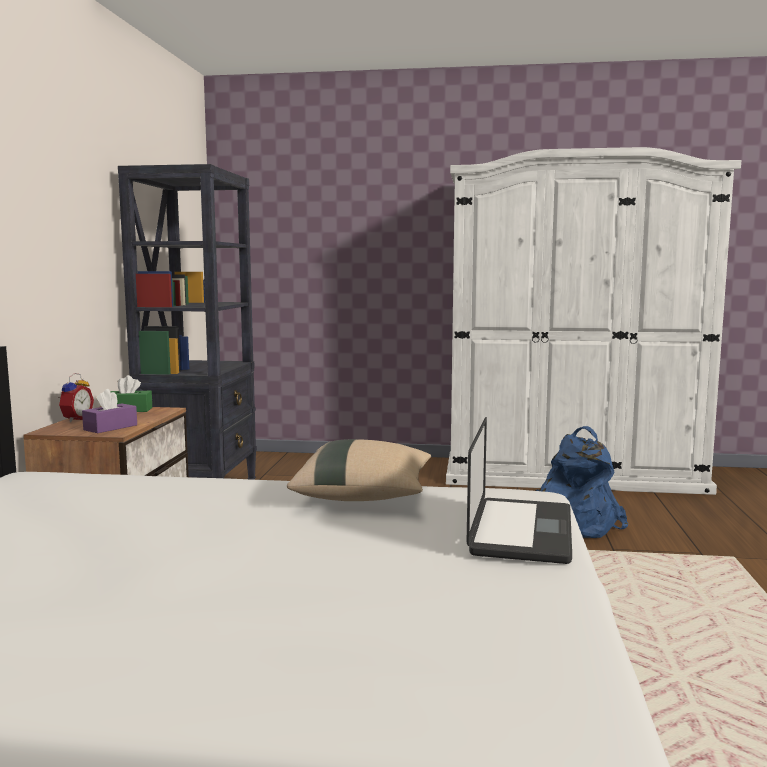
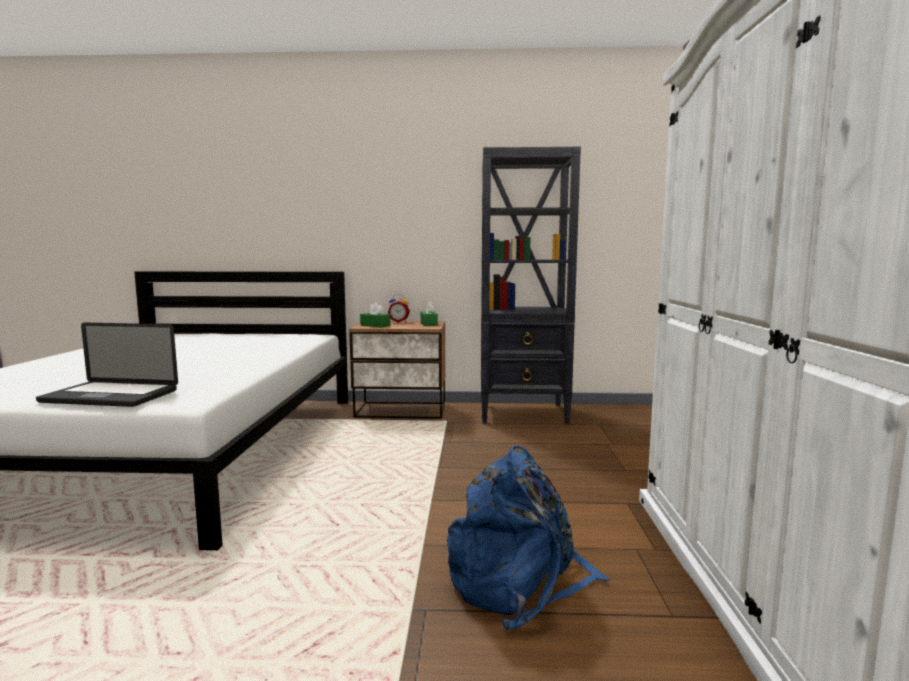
camera: 85 degrees right, 0 degrees up
purple tissue box [82,389,137,433] -> green tissue box [360,302,391,327]
beige pillow [287,439,431,501] -> none

